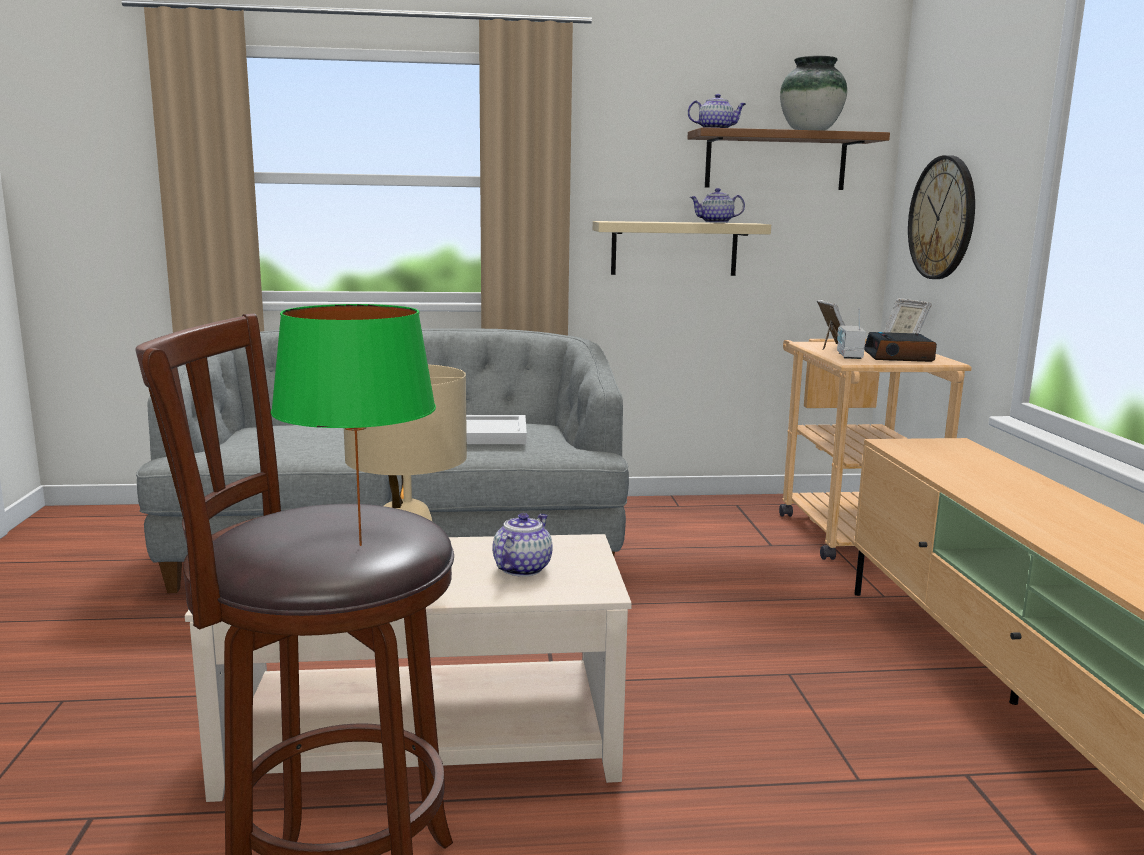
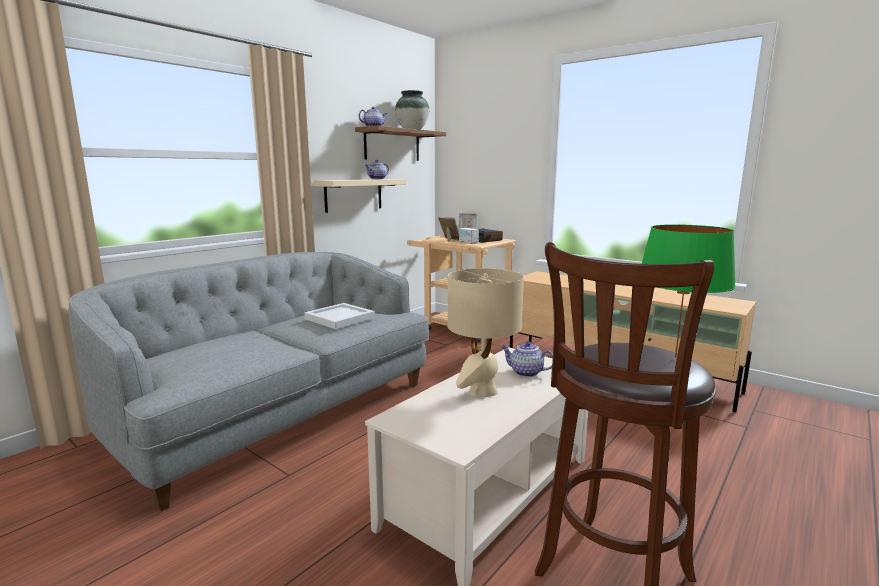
camera: 45 degrees left, 0 degrees up
teapot [492,513,553,577] -> teapot turned 45 degrees counterclockwise [501,341,553,377]
wall clock [908,155,975,279] -> none

